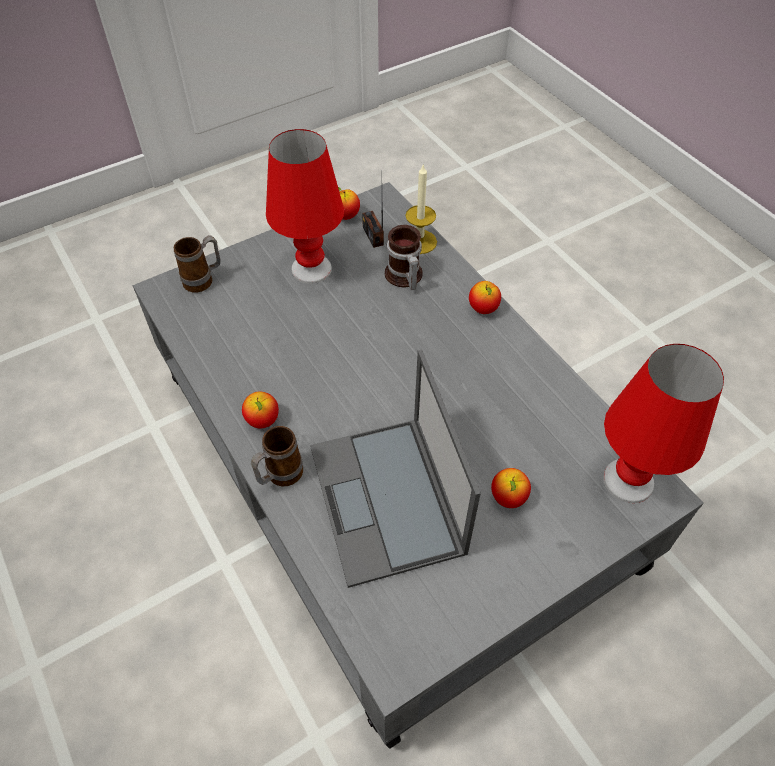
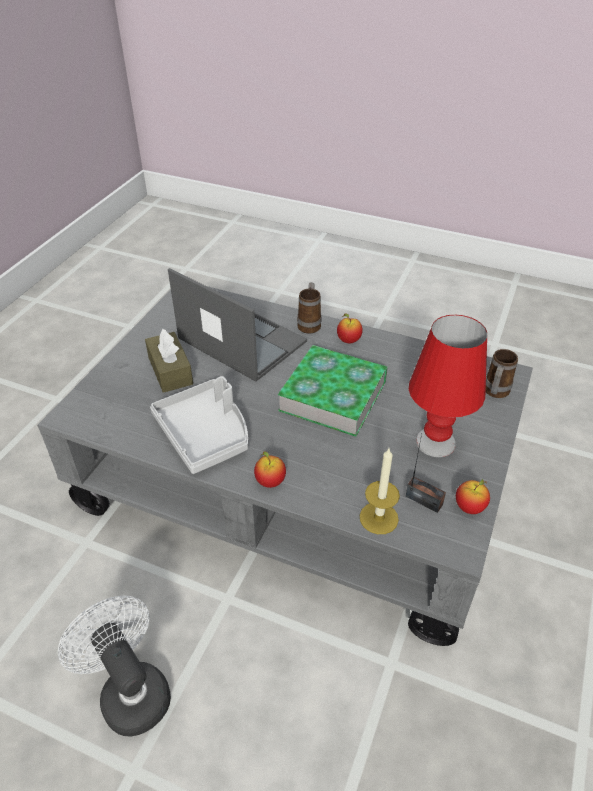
camera: 145 degrees right, 10 degrees down
mug [385,225,423,290] -> none
apple [491,468,531,508] -> brown tissue box [145,329,193,393]
red table lamp [603,344,724,503] -> none
none -> white fan [58,596,171,736]
none -> grey tray [150,376,248,474]
none -> book [278,345,388,436]

